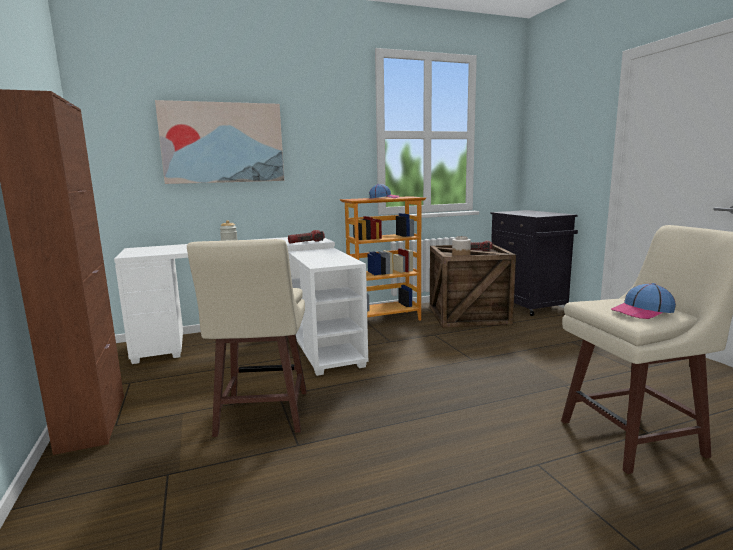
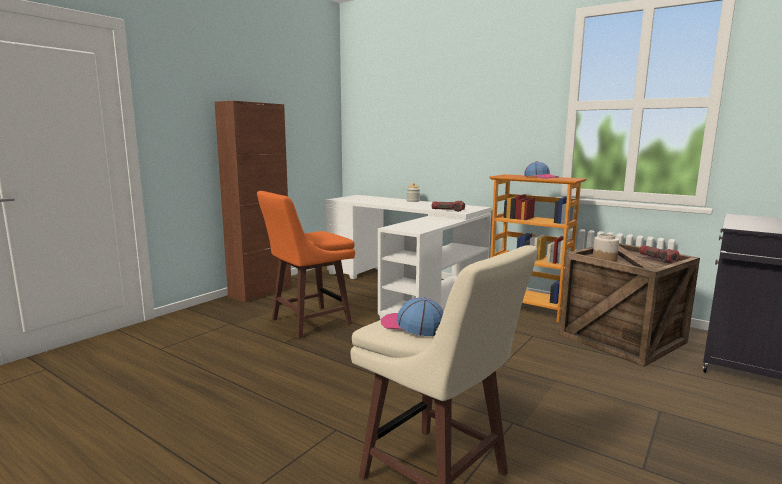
camera: 55 degrees right, 0 degrees up
picture [155,100,284,184] -> none
beige stool [187,239,307,437] -> orange stool [257,191,355,338]

